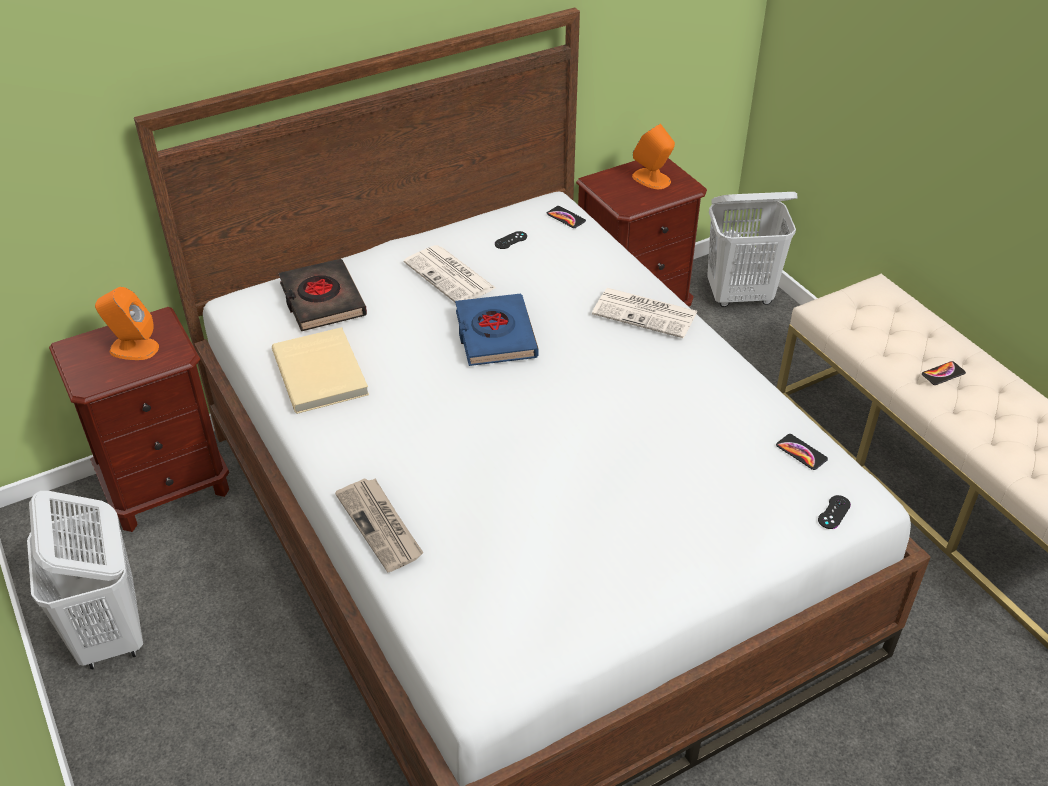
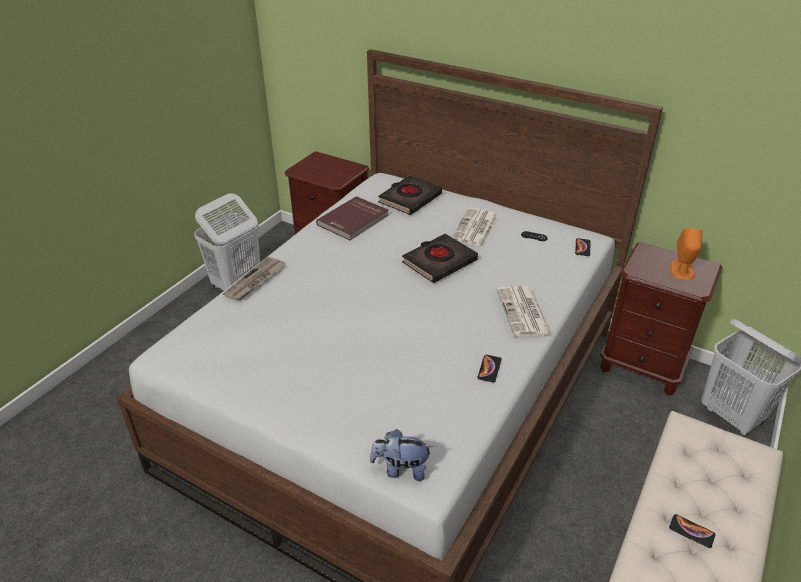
camera: 60 degrees right, 5 degrees down
orange speaker [95,287,159,360] -> none
beige book [272,327,369,414] -> red book [316,196,389,240]
blue book [455,294,539,366] -> black book [402,234,478,283]
phone [776,434,828,470] -> phone moved to [477,355,501,383]
black game controller [818,495,851,529] -> plush toy [370,429,433,481]

